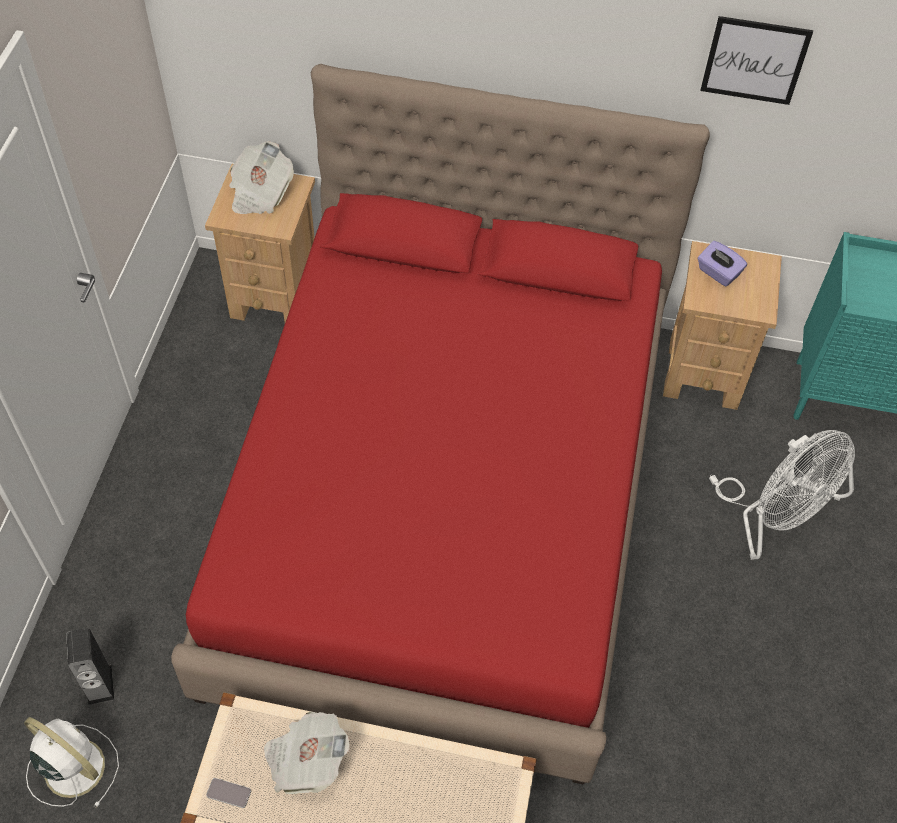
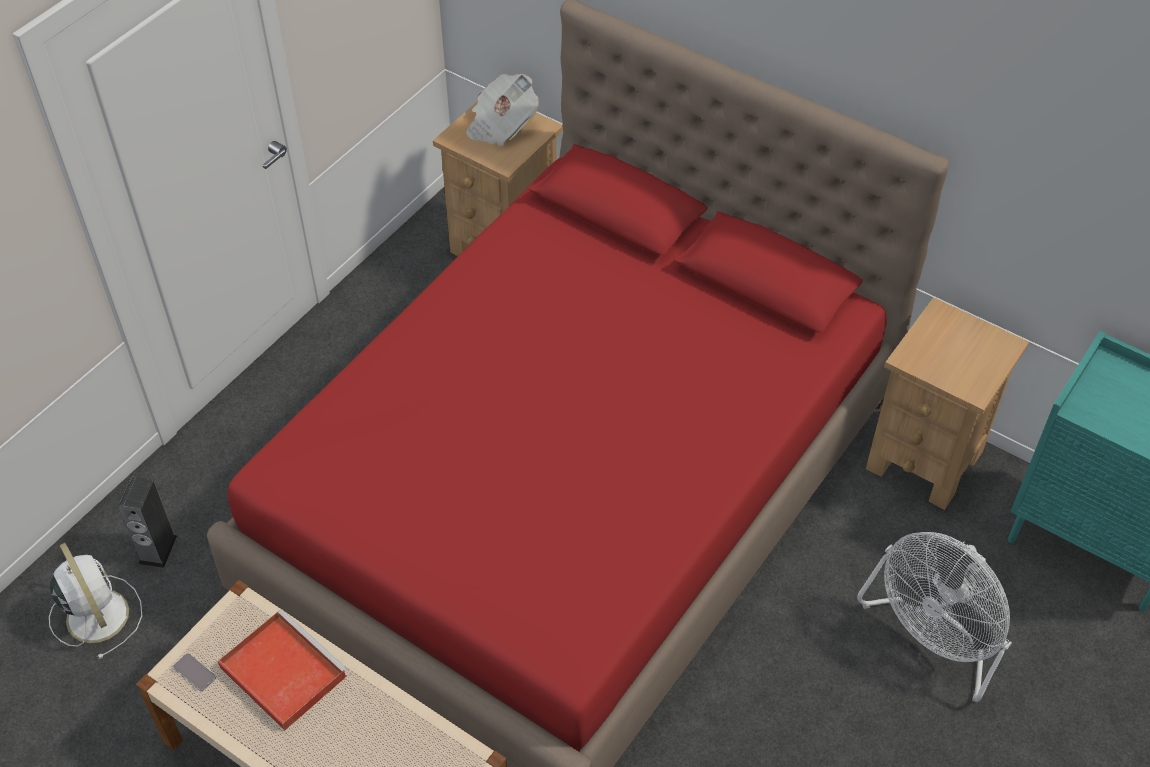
camera: 25 degrees right, 5 degrees down
newspaper [264,712,350,794] -> red tray [218,609,347,731]
purple tissue box [698,241,747,287] -> none
picture [700,16,813,105] -> none
white fan [709,430,855,560] -> white fan turned 60 degrees clockwise [857,532,1012,702]

